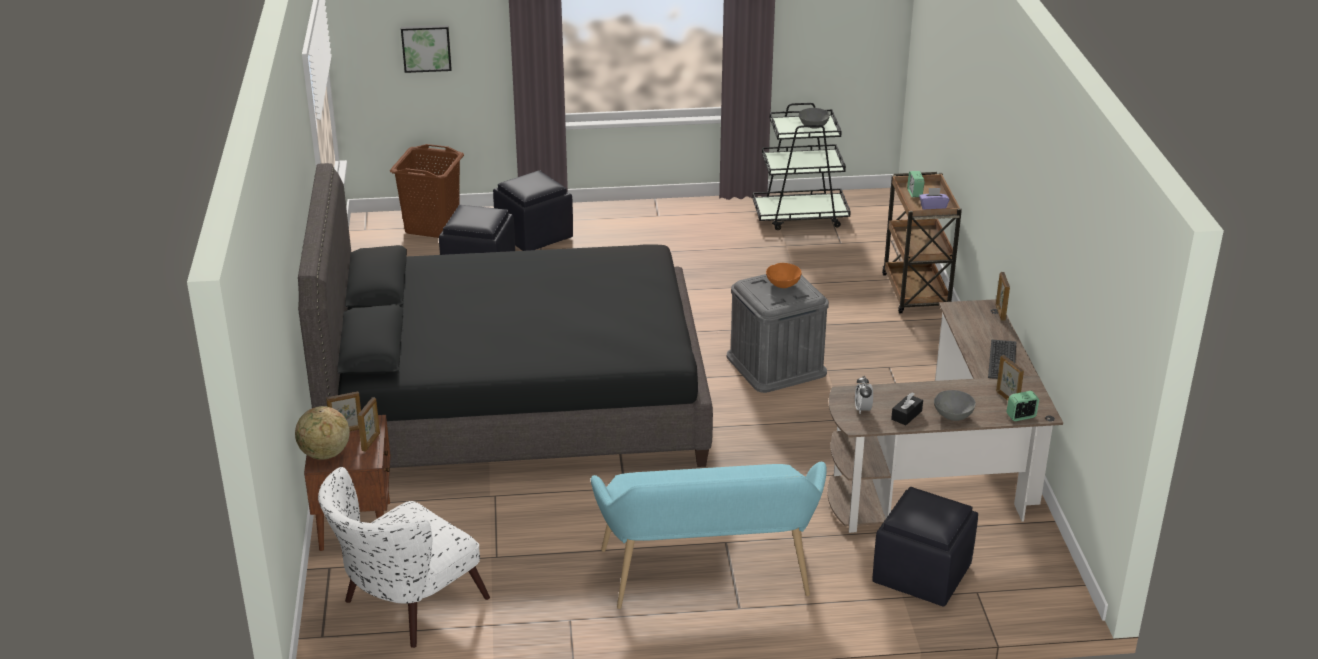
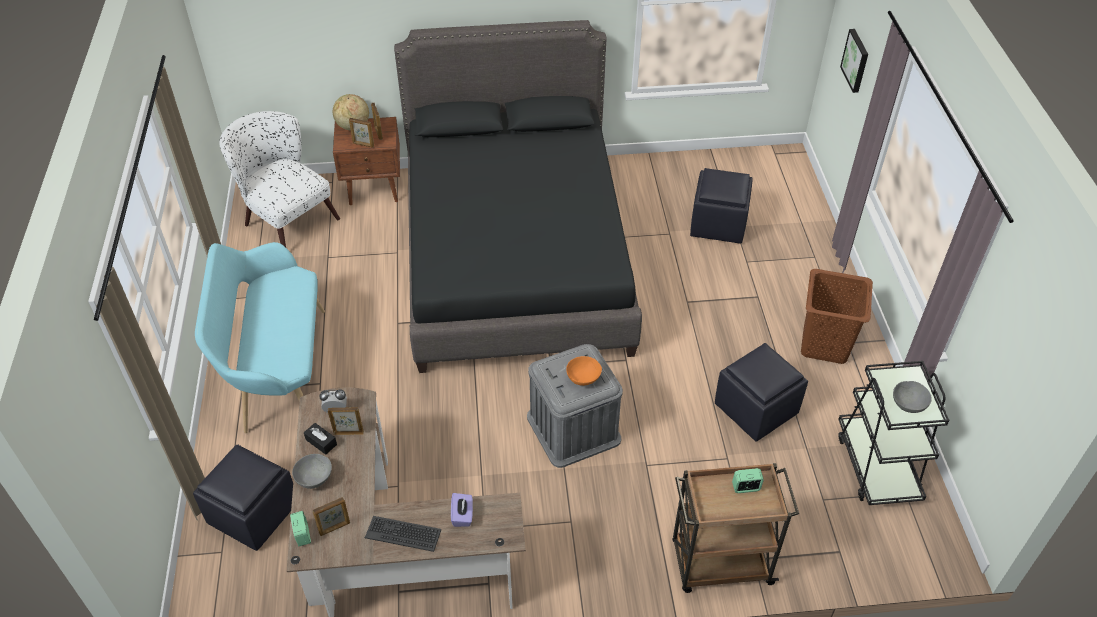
camera: 90 degrees right, 15 degrees up
brown laundry basket [390,144,464,238] -> brown laundry basket moved to [801,269,873,364]
black ottoman [493,170,573,251] -> black ottoman moved to [715,343,808,442]
purple tissue box [919,188,949,209] -> purple tissue box moved to [451,493,473,527]
picture frame [996,272,1010,321] -> picture frame moved to [328,407,364,435]

